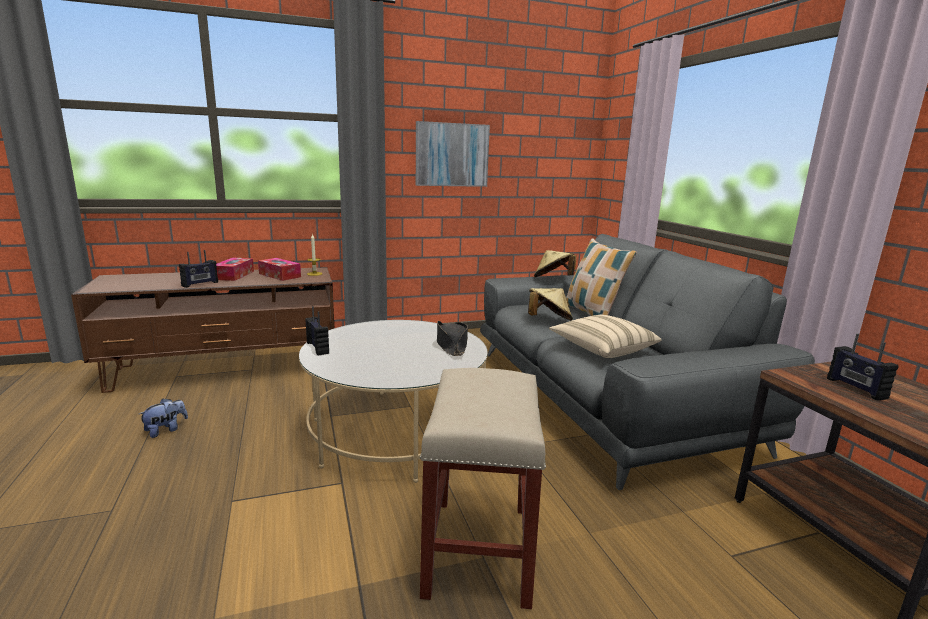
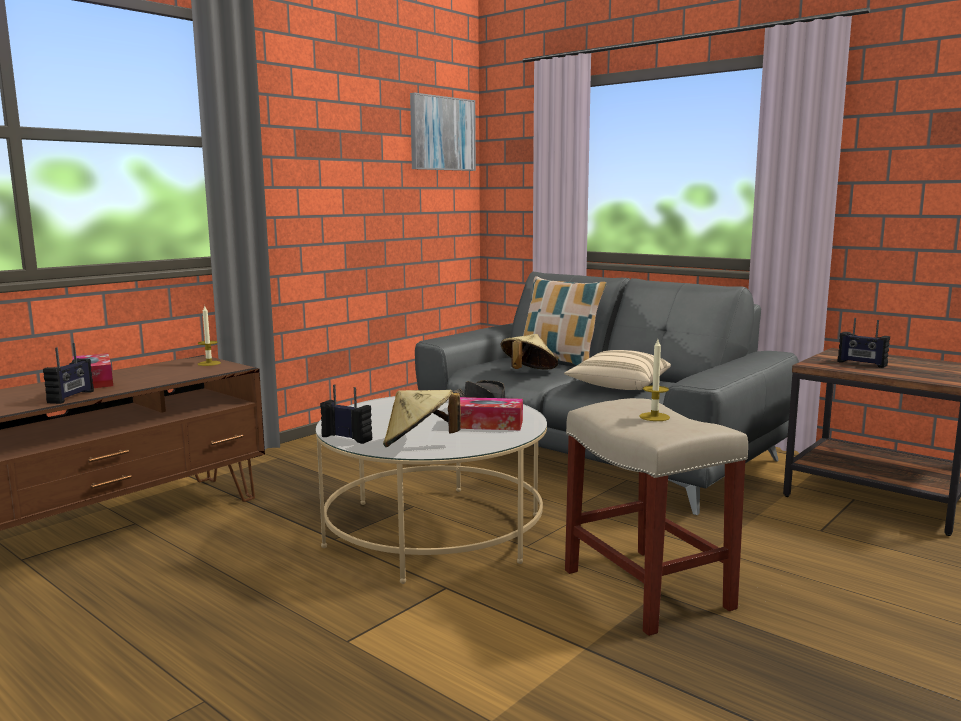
camera: 30 degrees left, 5 degrees down
plush toy [139,399,188,438] -> none
tissue box [258,258,301,281] -> tissue box moved to [460,397,523,430]
picture [416,121,490,187] -> picture moved to [410,93,476,171]
beige hat [534,250,576,277] -> beige hat moved to [383,390,461,447]
none -> candle [639,339,670,421]

